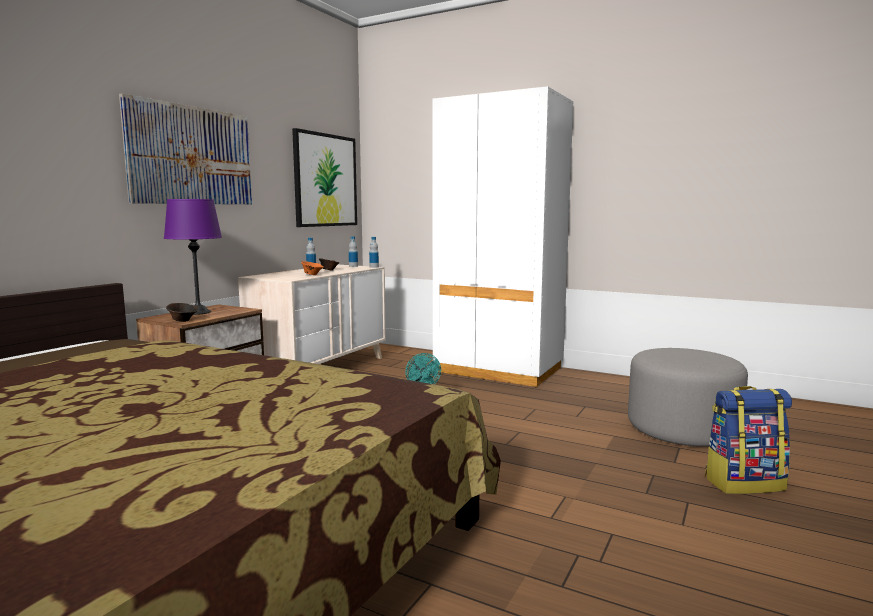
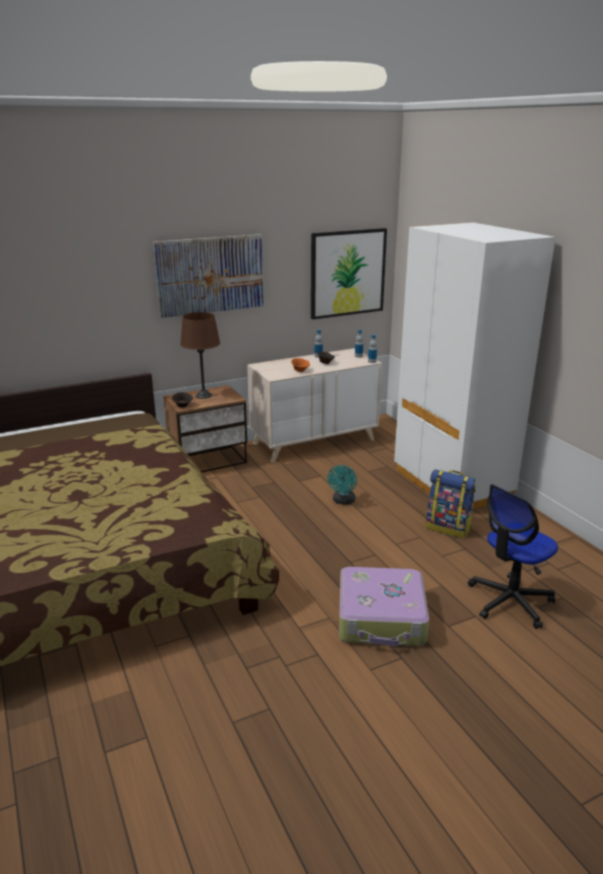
camera: 35 degrees right, 15 degrees up
purple table lamp [164,199,222,315] -> brown table lamp [180,312,220,399]
grey ottoman [628,348,748,447] -> office chair [468,484,558,629]
backpack [705,386,792,494] -> backpack moved to [426,469,476,538]
none -> suitcase [339,567,429,646]

